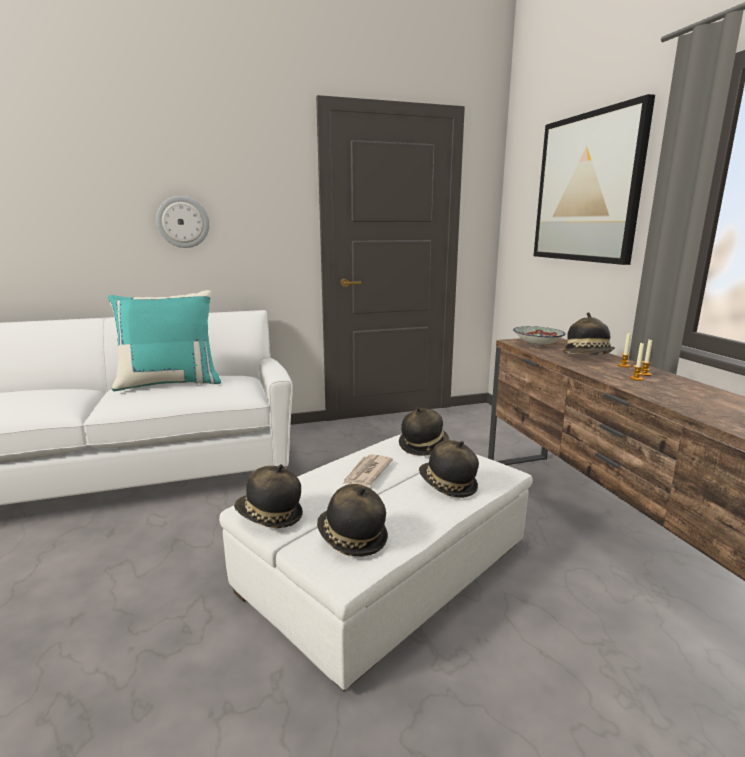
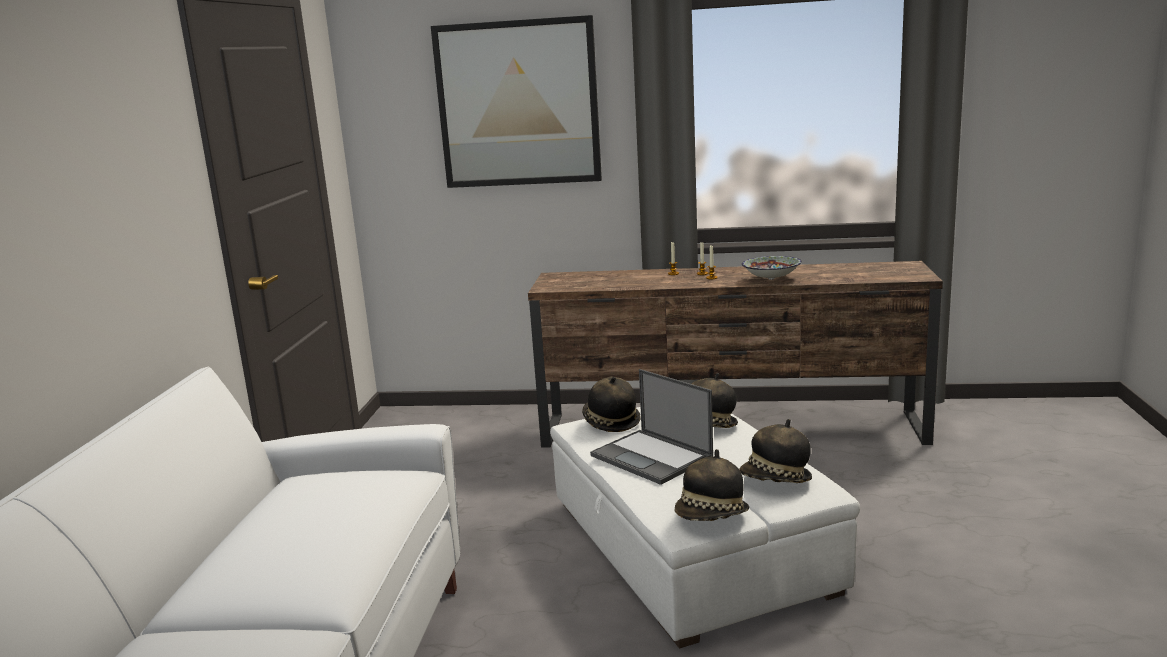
camera: 65 degrees left, 0 degrees up
turquoise pillow [108,290,221,391] -> none
wall clock [156,196,209,248] -> none
newspaper [343,454,393,486] -> laptop [590,369,713,485]
bowl [513,326,566,346] -> bowl moved to [742,256,802,280]
hat [563,312,615,355] -> none

